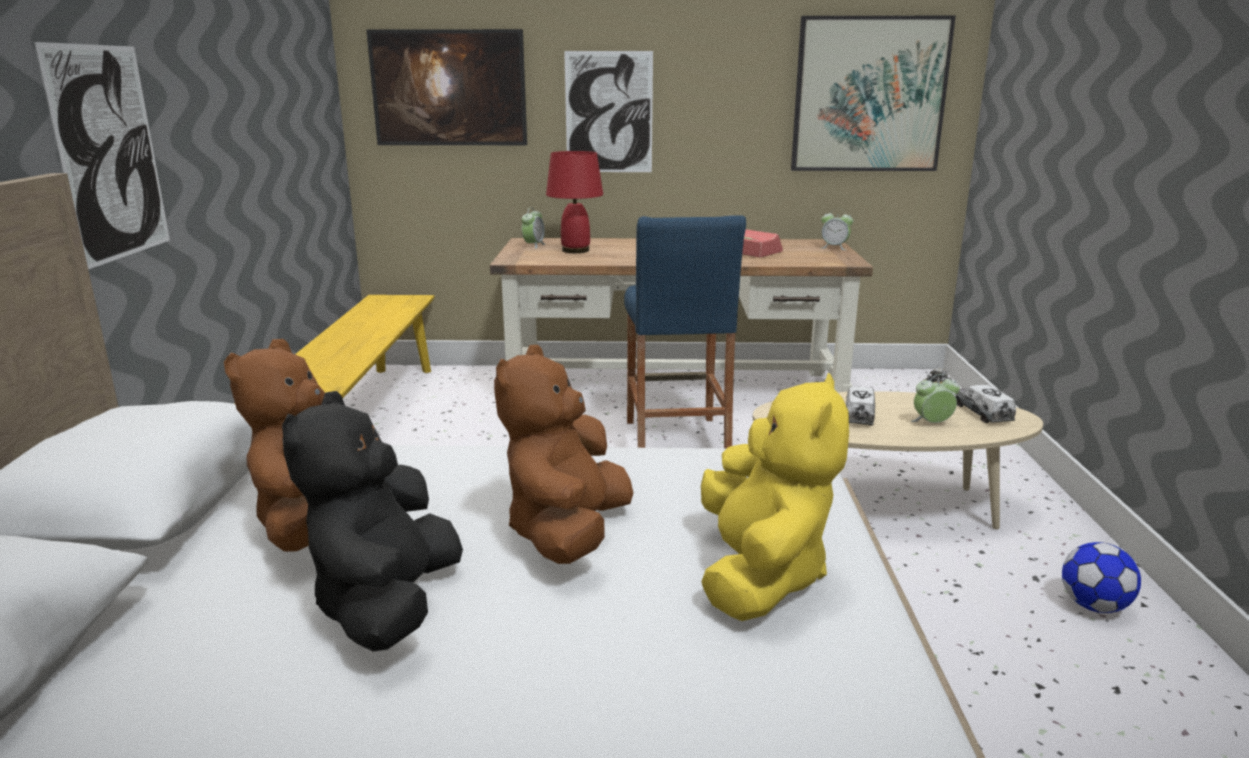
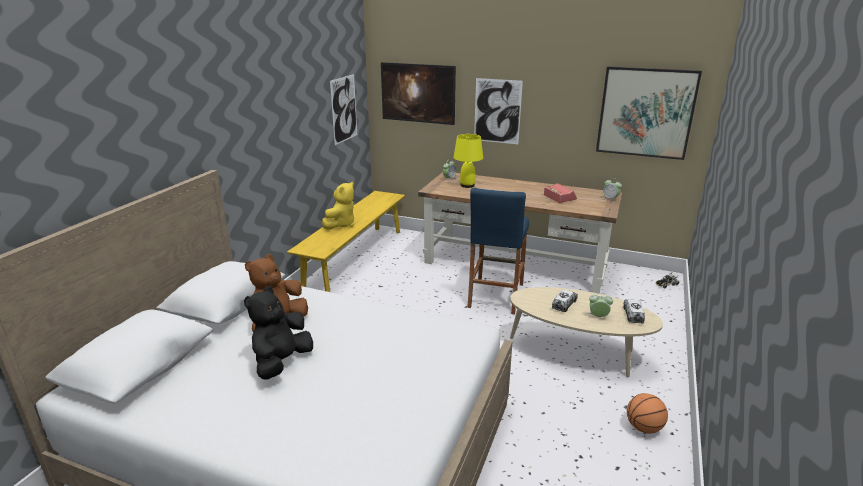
camera: 20 degrees right, 5 degrees up
picture [34,42,170,270] -> picture moved to [330,74,357,145]
brown plush toy [494,345,633,564] -> none
red table lamp [546,151,603,253] -> yellow table lamp [453,134,483,188]
yellow plush toy [701,373,849,621] -> yellow plush toy moved to [322,182,354,229]
football [1062,542,1141,613] -> basketball [627,393,668,434]

